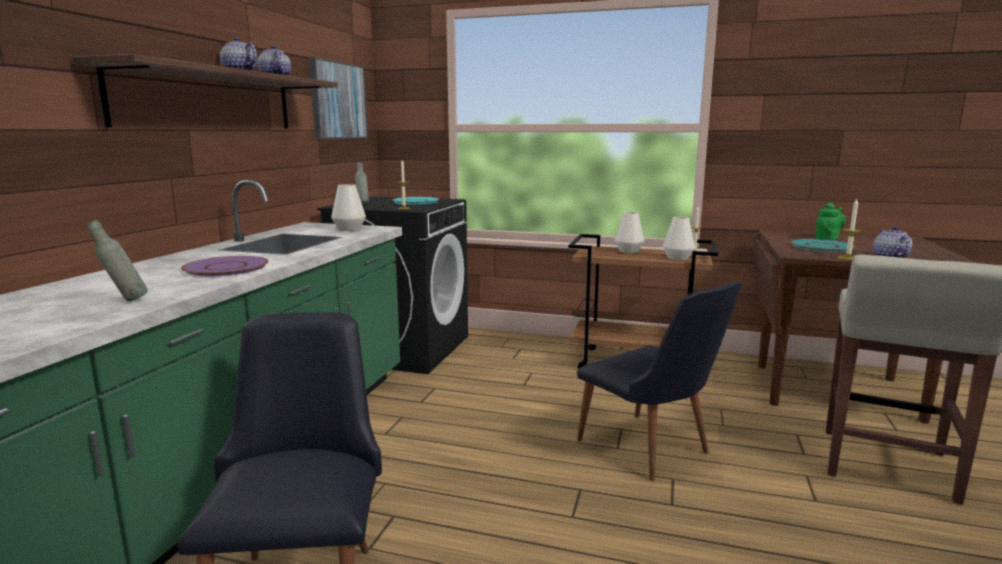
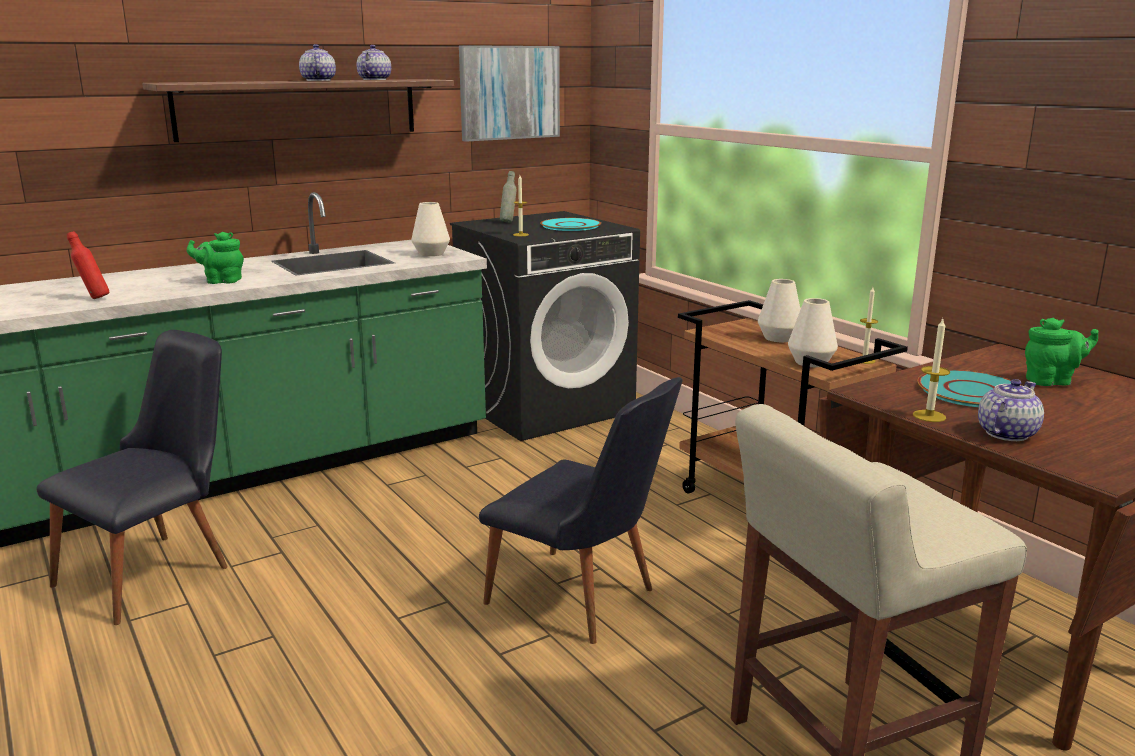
camera: 40 degrees right, 5 degrees up
grey bottle [86,220,147,301] -> red bottle [67,231,109,299]
purple plate [181,256,269,276] -> green teapot [187,232,244,284]
black chair [577,282,741,481] -> black chair turned 60 degrees counterclockwise [479,377,683,644]

